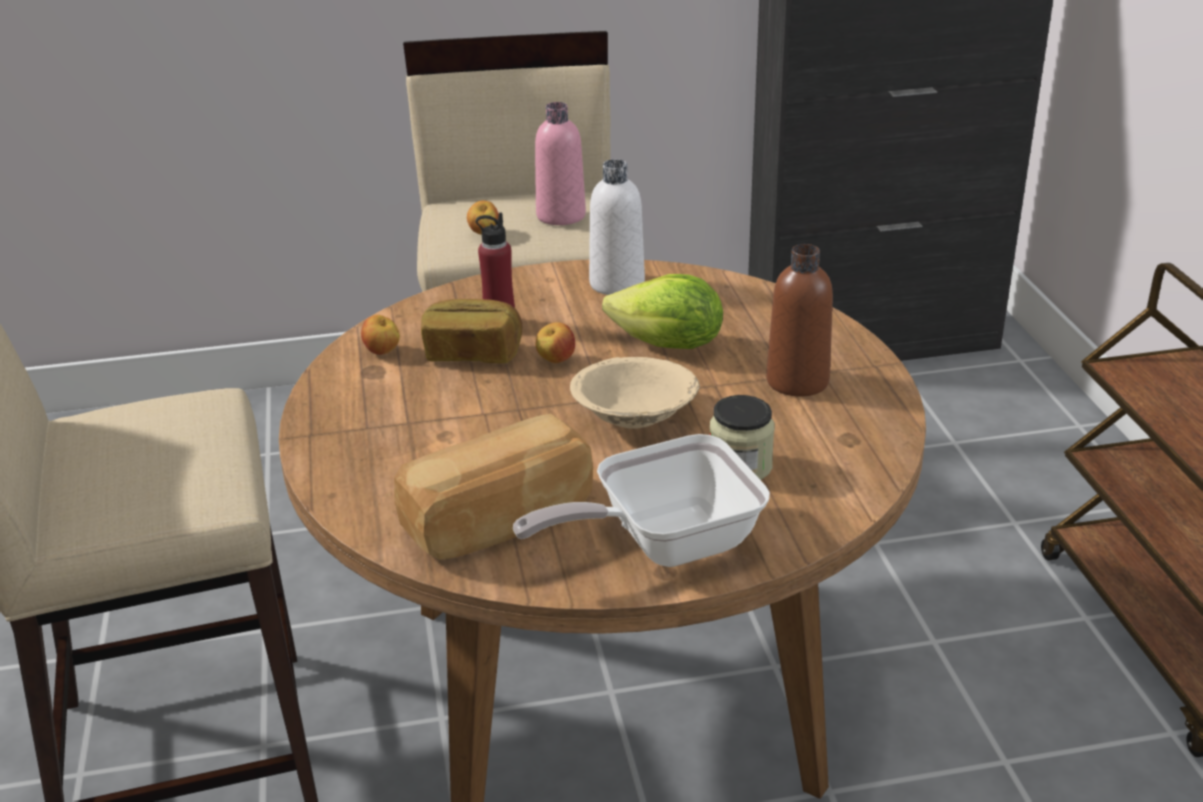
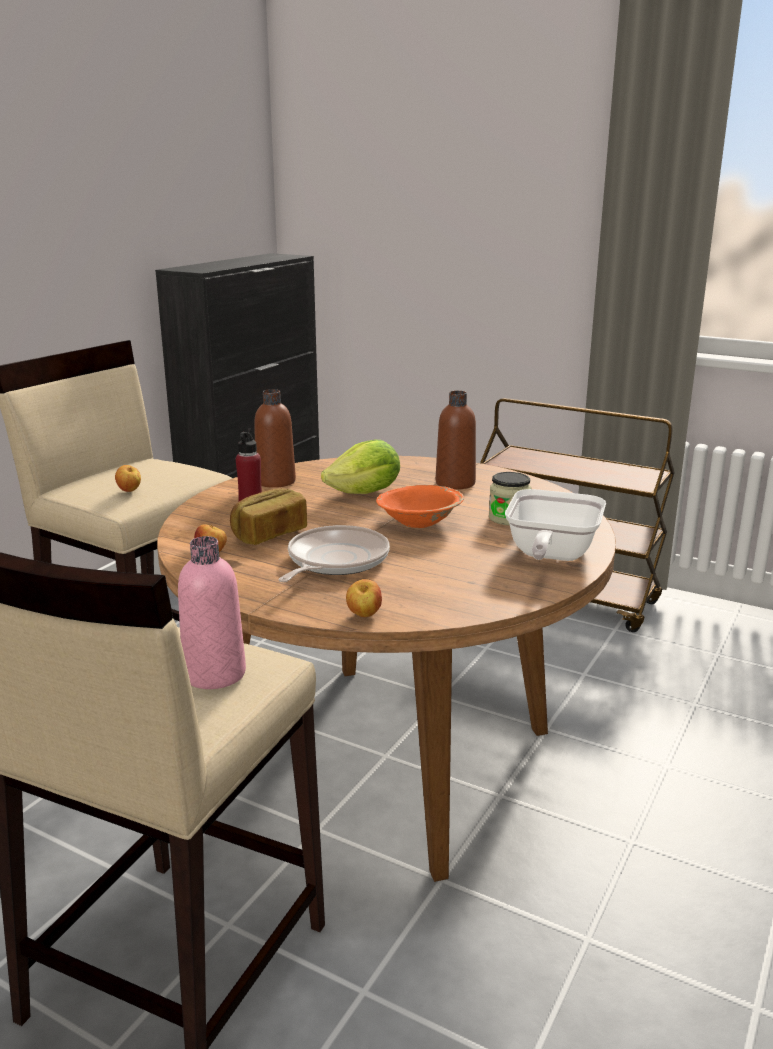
camera: 50 degrees left, 10 degrees down
bread [394,414,593,560] -> none
pink bottle [535,102,586,225] -> pink bottle moved to [178,536,246,689]
apple [535,322,575,363] -> apple moved to [346,579,382,617]
beige bowl [570,357,700,429] -> orange bowl [376,485,464,528]
white bottle [589,159,645,295] -> brown bottle [254,389,296,488]
none -> frying pan [279,525,390,582]

